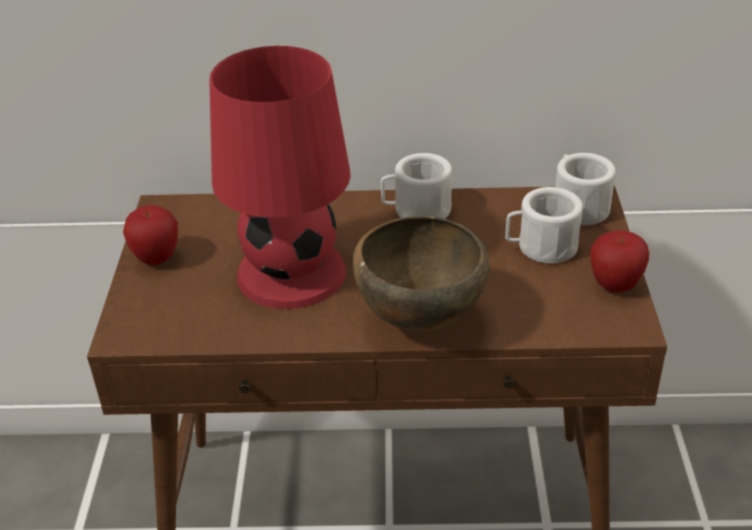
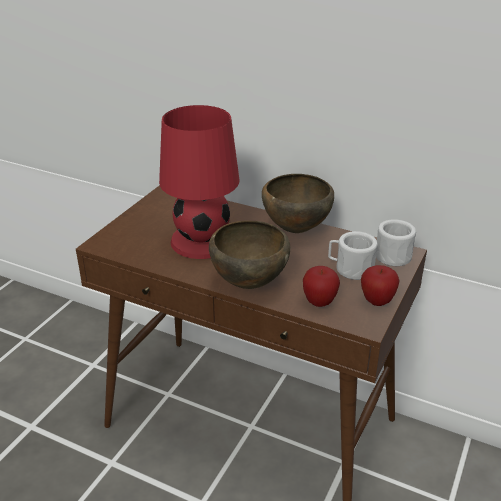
camera: 25 degrees right, 5 degrees down
apple [123,205,178,265] -> apple moved to [303,266,340,307]
white mug [381,153,452,218] -> brown bowl [262,174,334,233]

